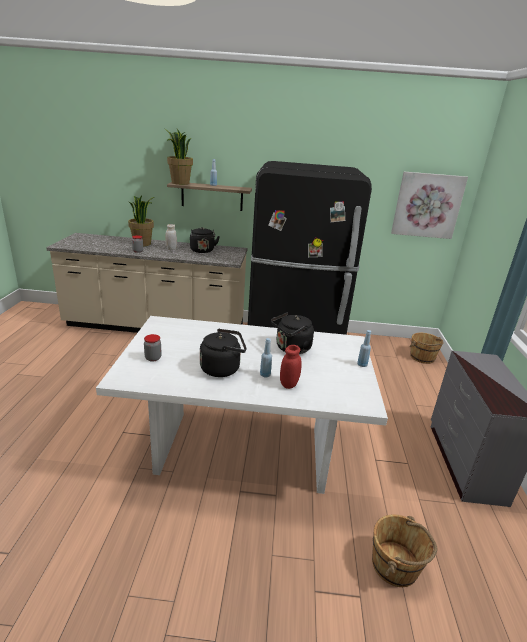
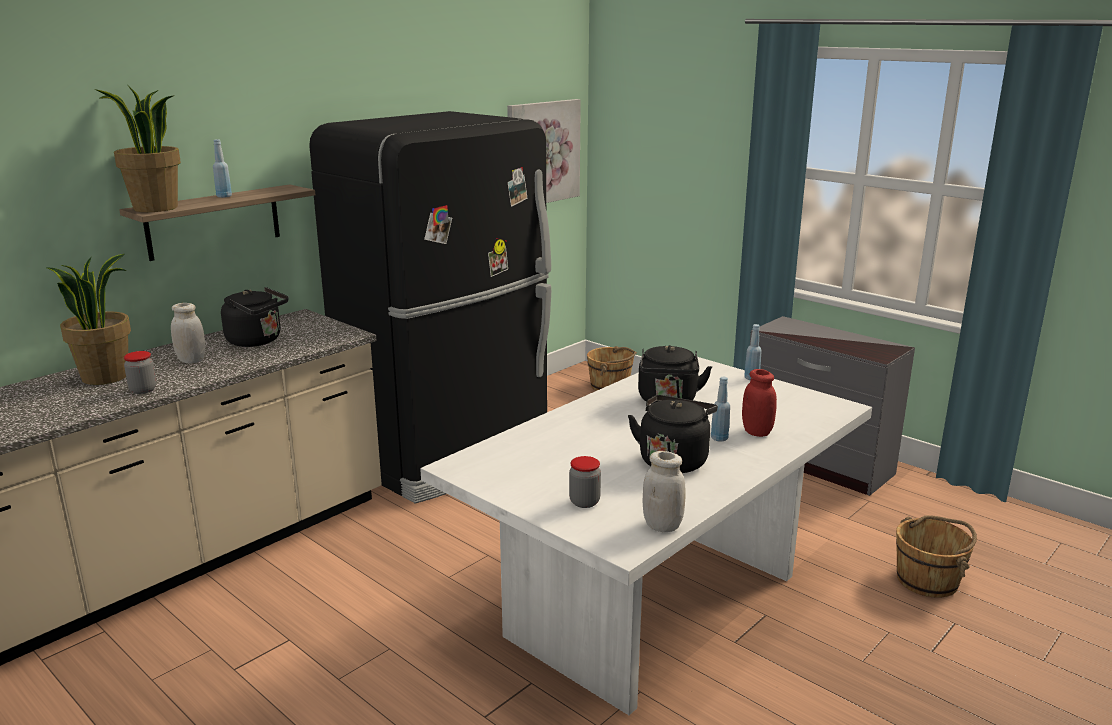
camera: 50 degrees left, 5 degrees down
none -> white jar [642,451,686,532]

